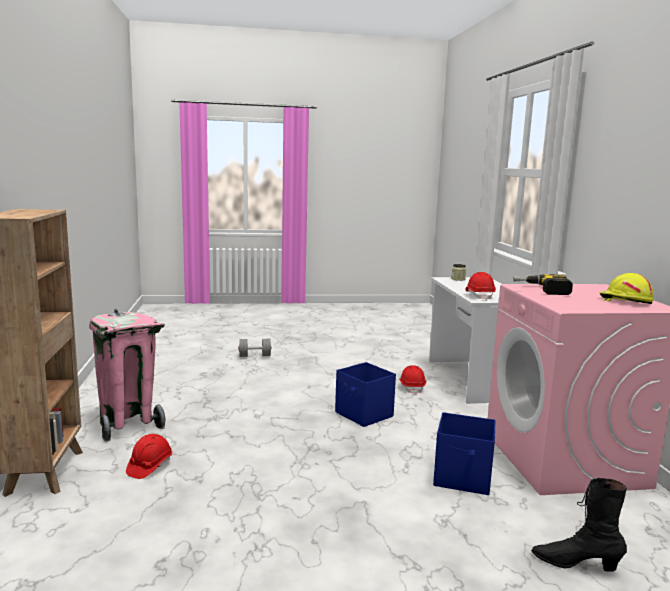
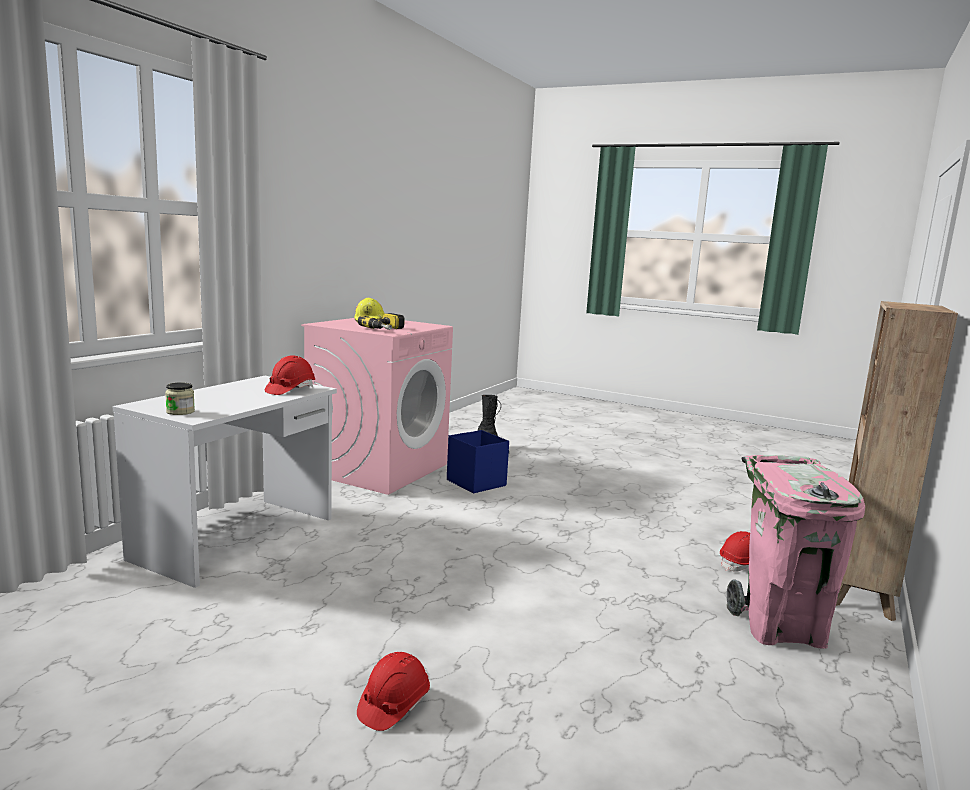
camera: 145 degrees left, 0 degrees up
grey dumbbell [238,339,272,357] -> none
blue storage box [335,362,396,427] -> none
red hard hat [399,365,426,395] -> red hard hat moved to [357,652,430,731]

